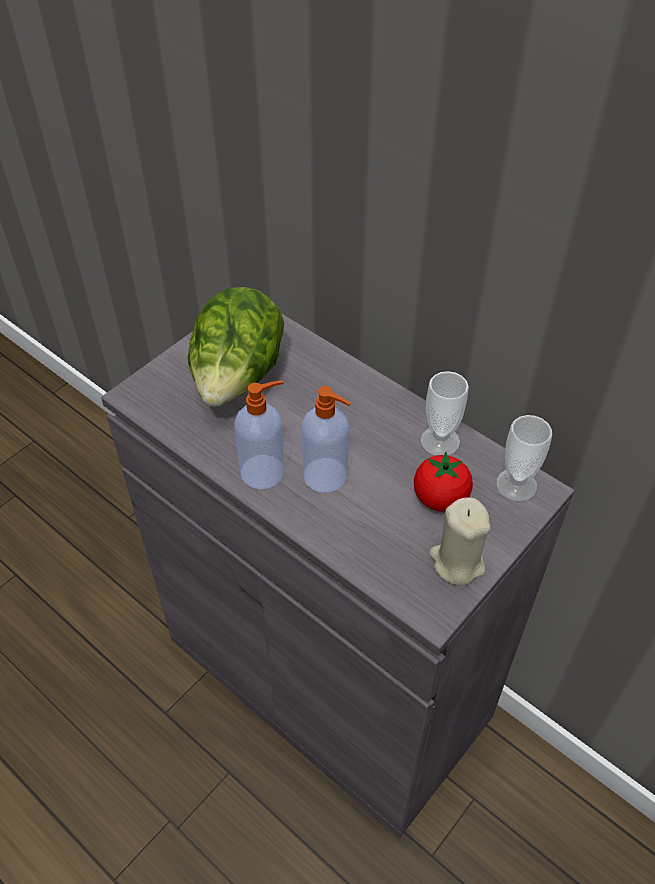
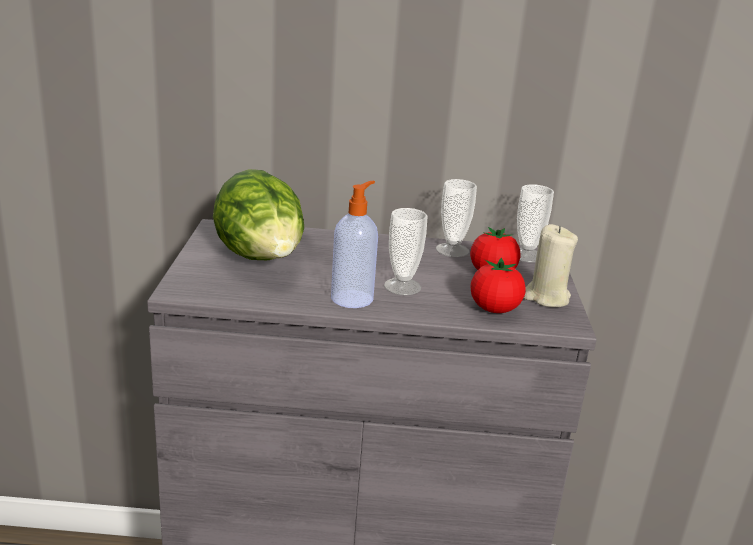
camera: 40 degrees left, 25 degrees down
soap dispenser [302,386,351,492] -> cup [384,208,428,295]
none -> tomato [471,258,526,313]

